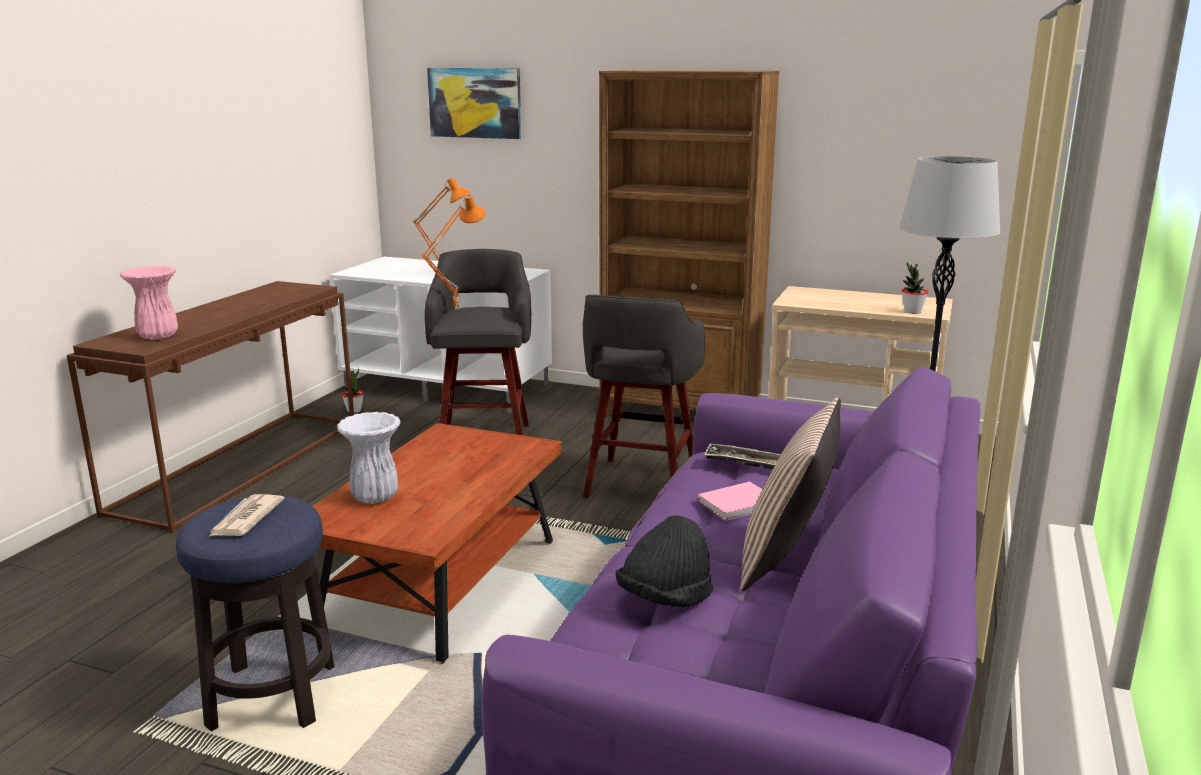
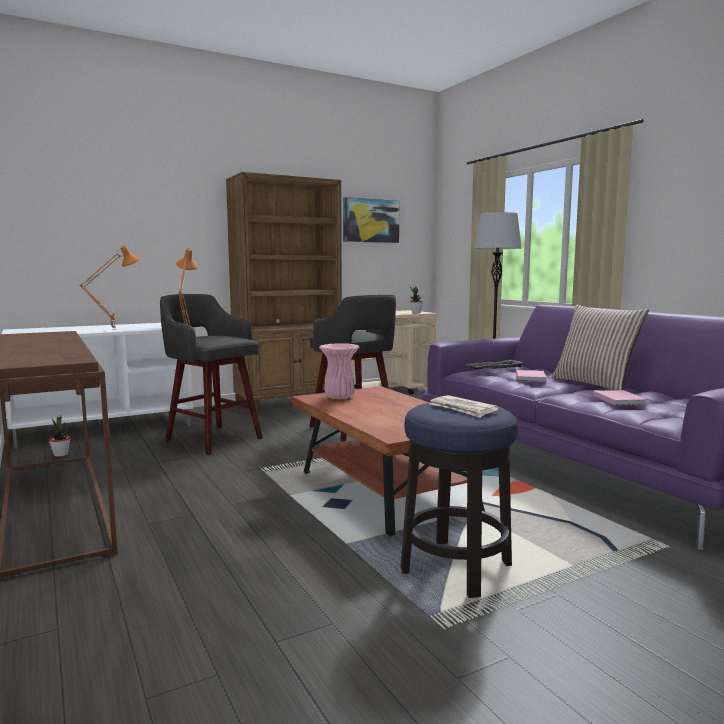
camera: 50 degrees left, 10 degrees down
pink vase [120,266,178,340] -> pink vase moved to [319,343,359,399]
white vase [337,412,401,504] -> none
picture [427,68,522,139] -> picture moved to [343,197,399,243]
black hat [615,515,713,607] -> pink book [594,390,647,406]

